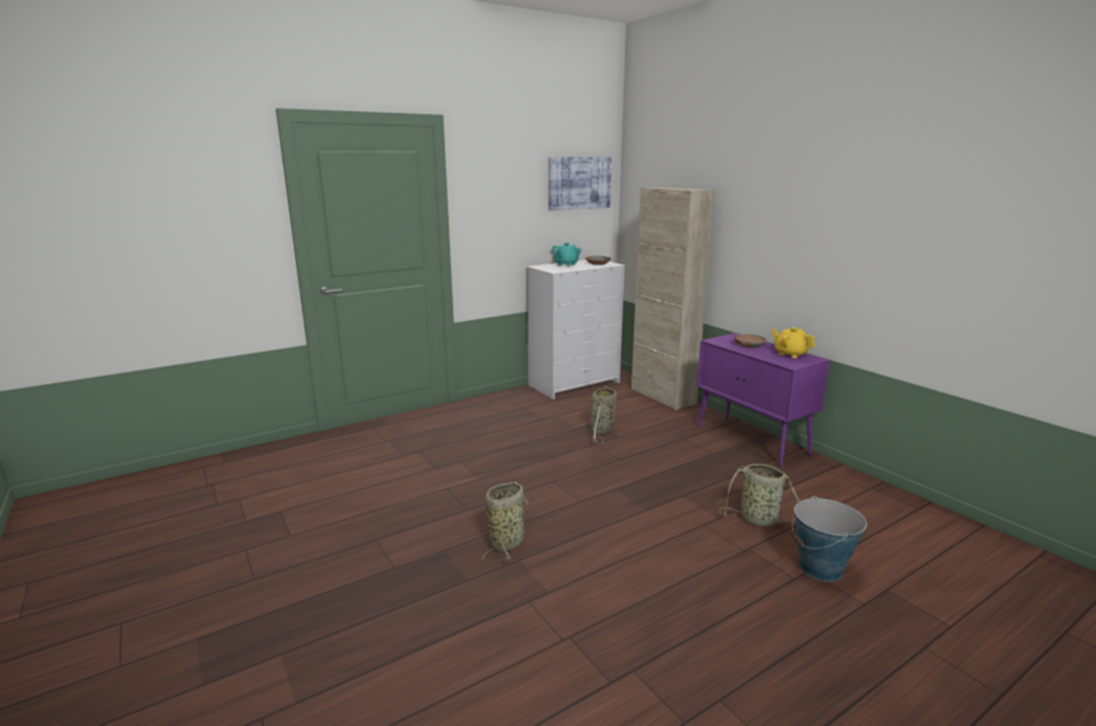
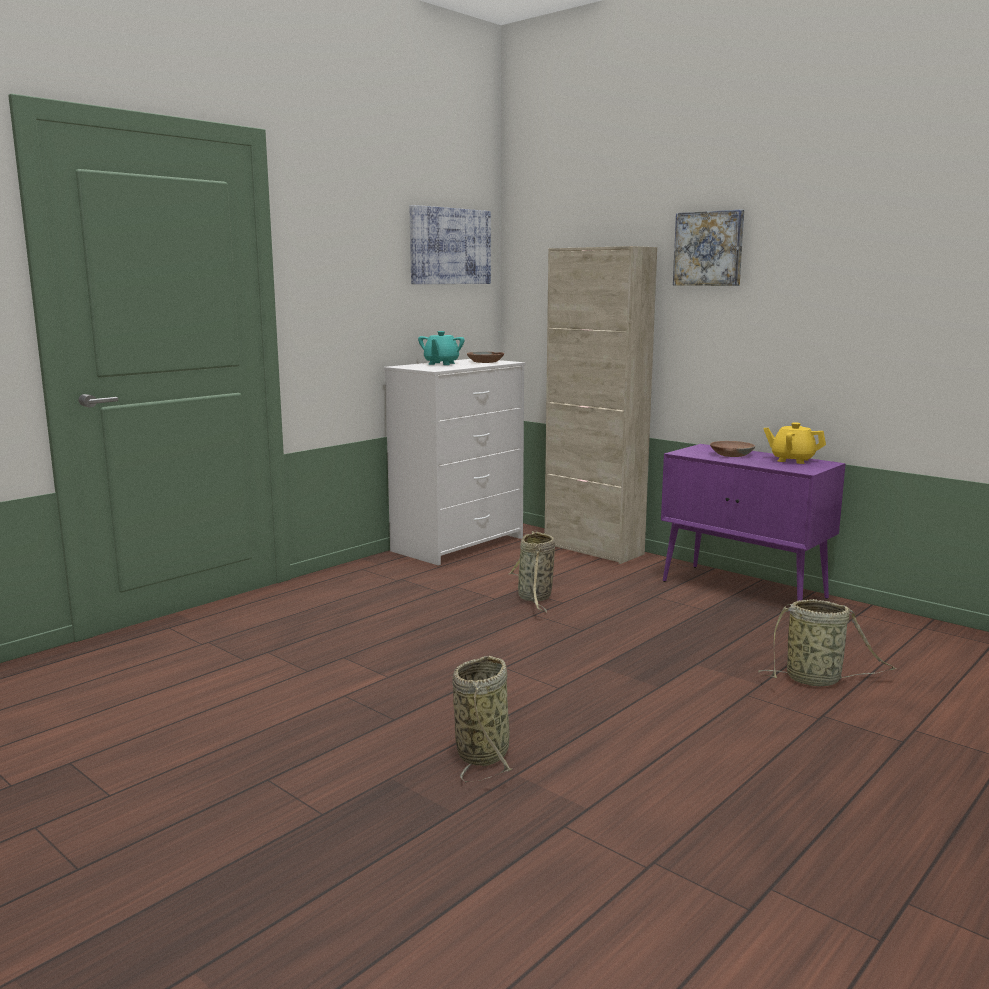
camera: 15 degrees left, 5 degrees down
bucket [791,496,867,582] -> none
none -> picture [673,210,744,286]

